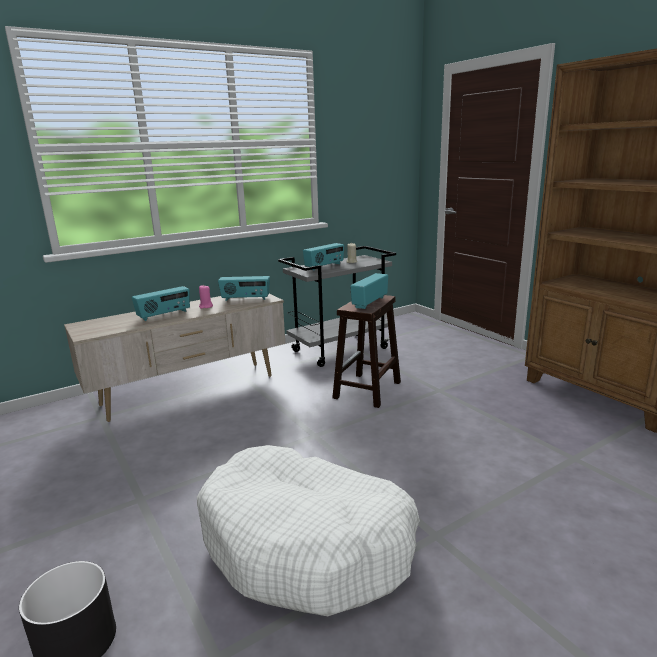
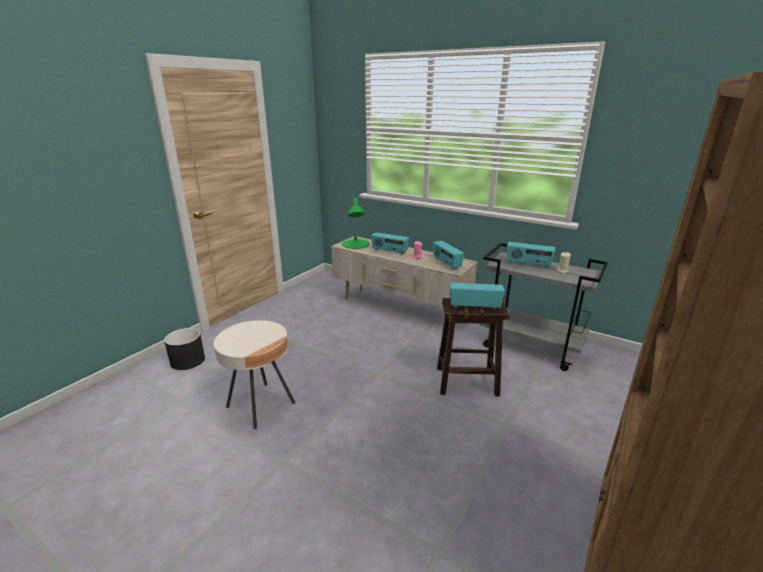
camera: 65 degrees right, 5 degrees up
white dog bed [197,445,420,616] -> beige side table [214,320,295,429]
none -> green table lamp [342,198,370,249]

